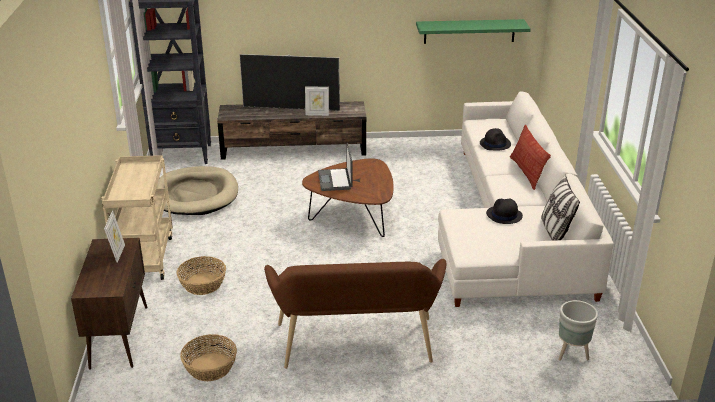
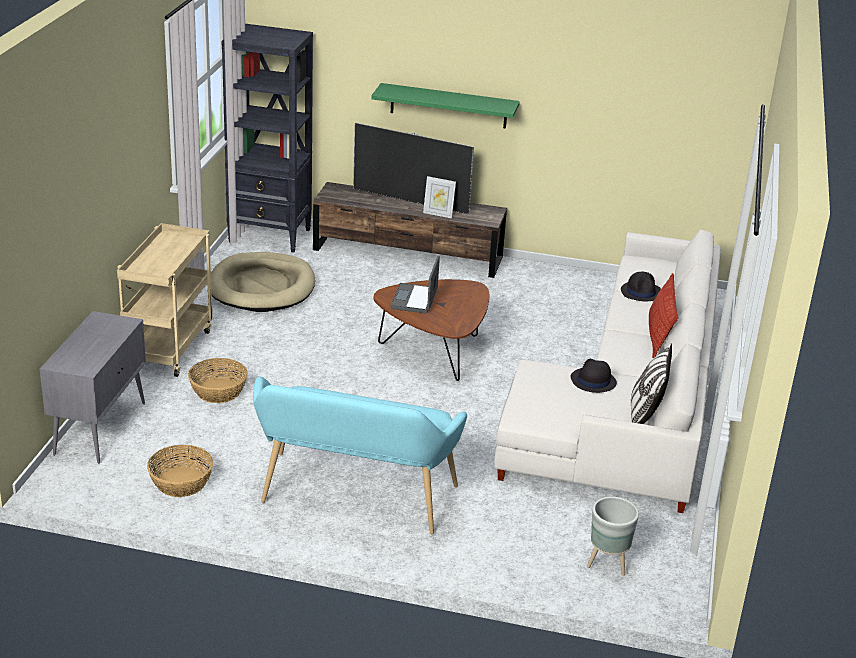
camera: 15 degrees right, 0 degrees up
brown cabinet [71,238,147,370] -> grey cabinet [40,311,146,464]
picture frame [104,211,125,263] -> none
brown bench [264,259,446,369] -> turquoise bench [253,377,467,534]
green shelf [416,19,531,44] -> green shelf moved to [371,83,520,128]

